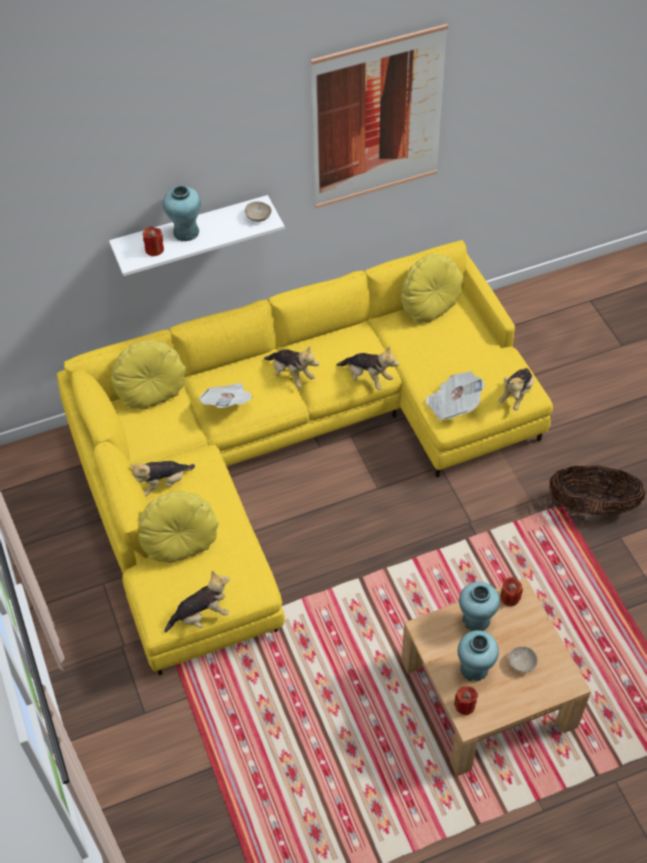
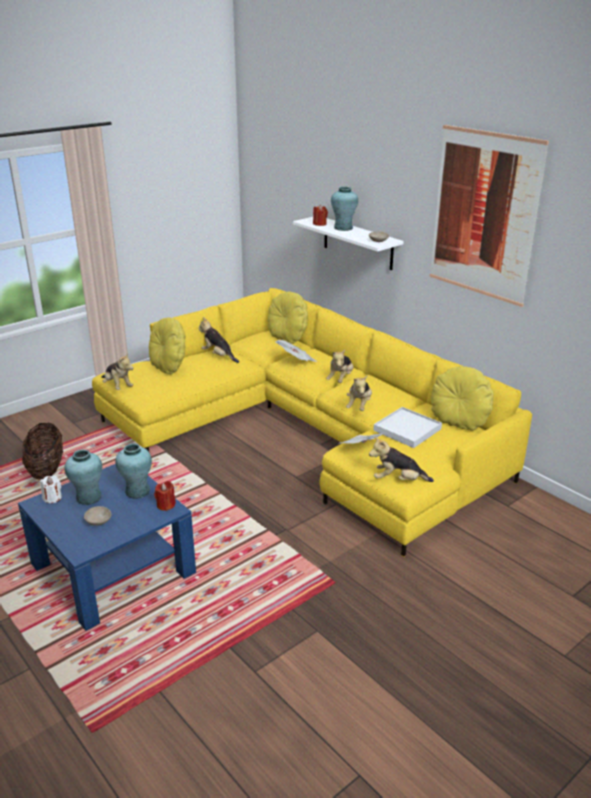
camera: 70 degrees right, 25 degrees down
brown coffee table [401,577,591,776] -> blue coffee table [18,464,196,631]
red candle [454,686,478,716] -> white candle [40,475,62,503]
basket [549,465,646,515] -> basket moved to [22,423,63,480]
none -> white tray [373,407,442,448]

